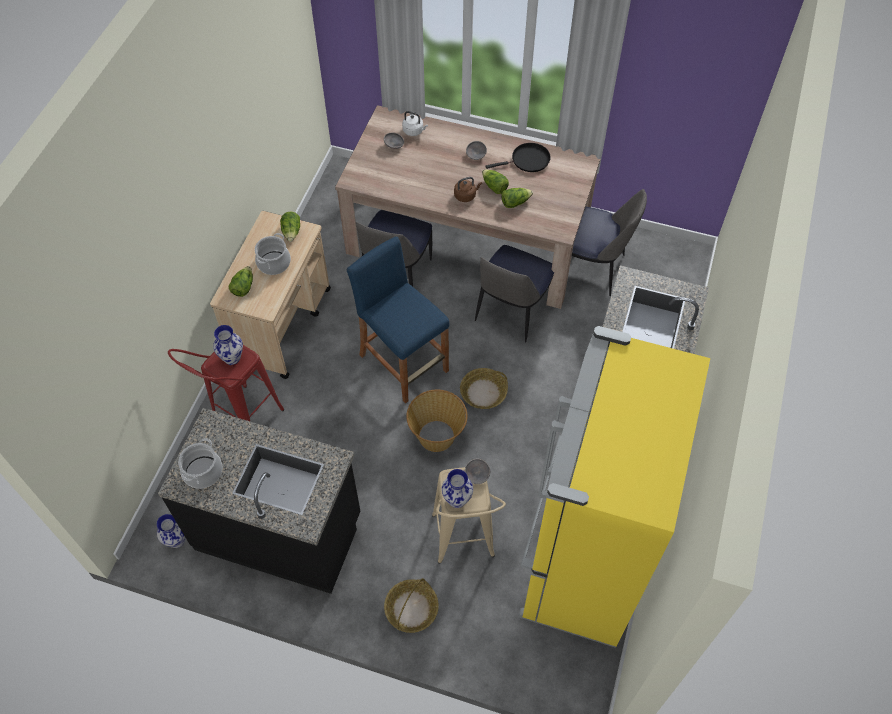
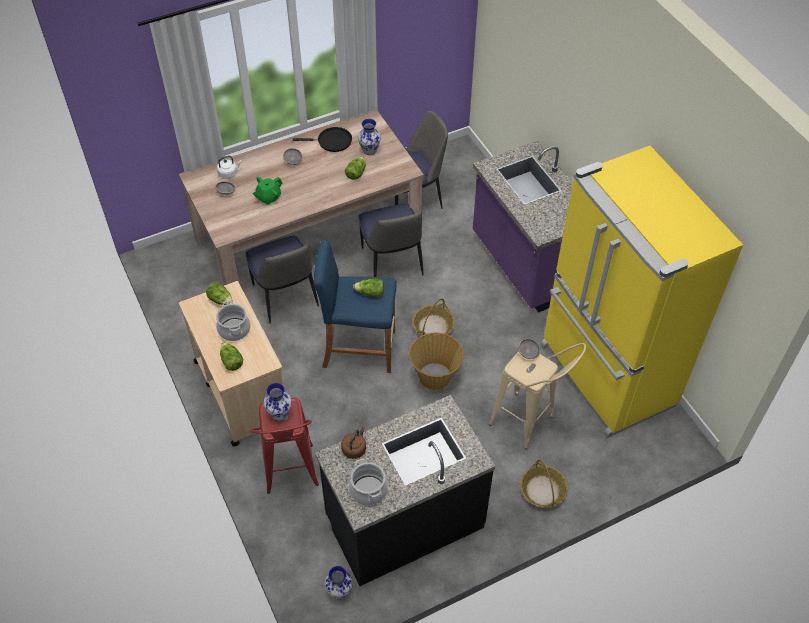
camera: 45 degrees left, 5 degrees down
vase [441,469,473,508] -> vase moved to [358,119,381,155]
brown kettle [454,177,482,202] -> brown kettle moved to [341,427,366,459]
lettuce [482,169,509,194] -> lettuce moved to [353,278,384,297]
black frying pan [486,143,551,172] -> black frying pan turned 60 degrees clockwise [293,127,352,152]
none -> green teapot [252,176,282,205]

